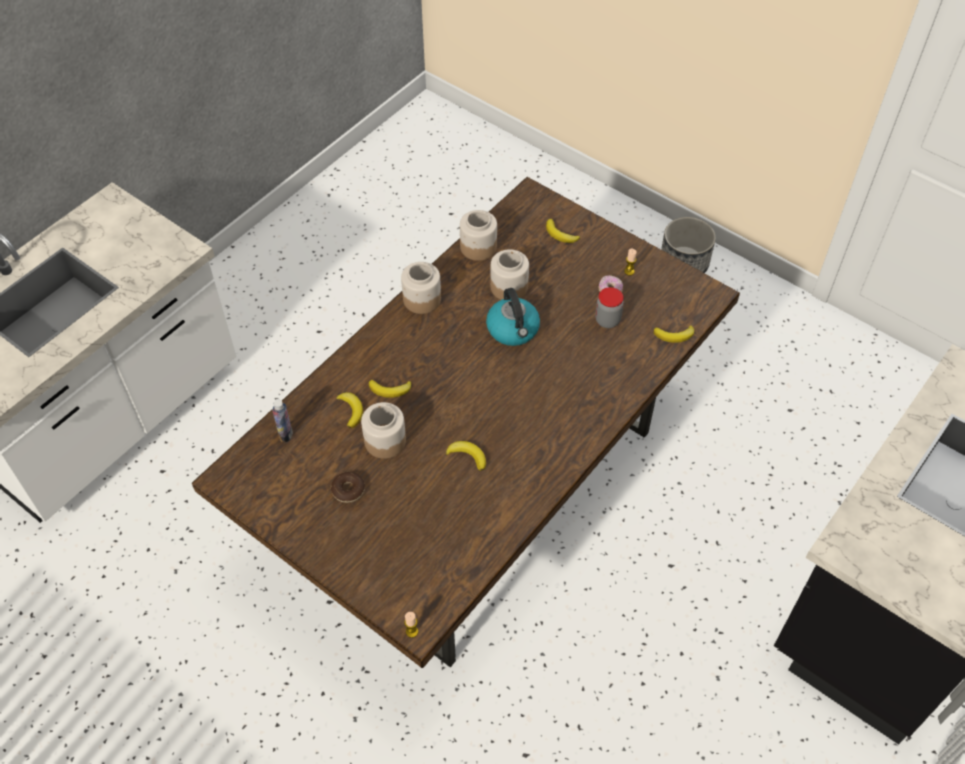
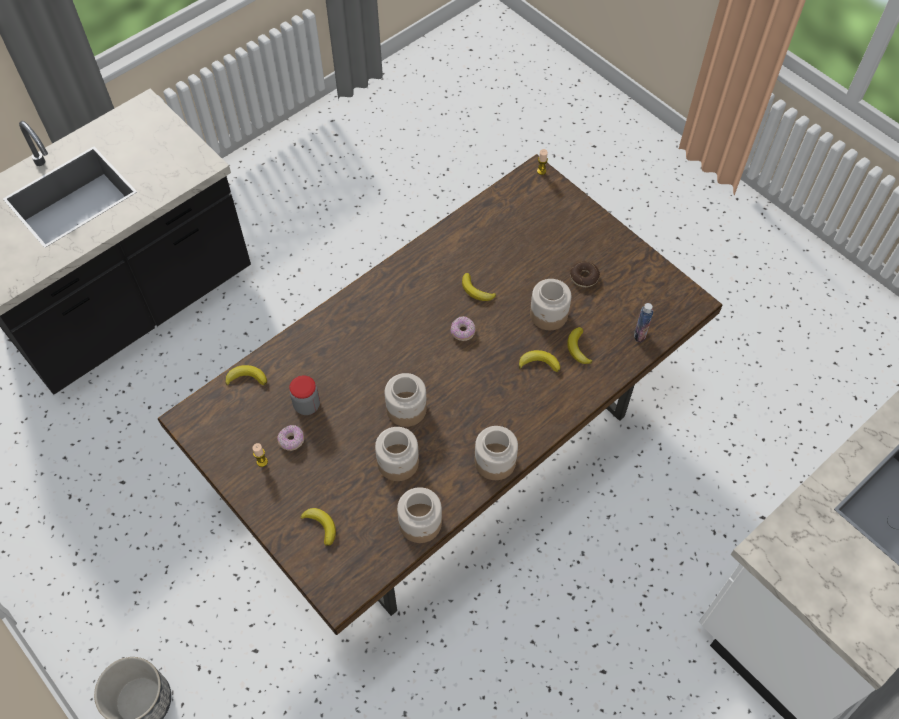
camera: 170 degrees left, 5 degrees up
kettle [486,288,540,346] -> jar [385,373,427,427]
none -> donut [450,316,475,341]

